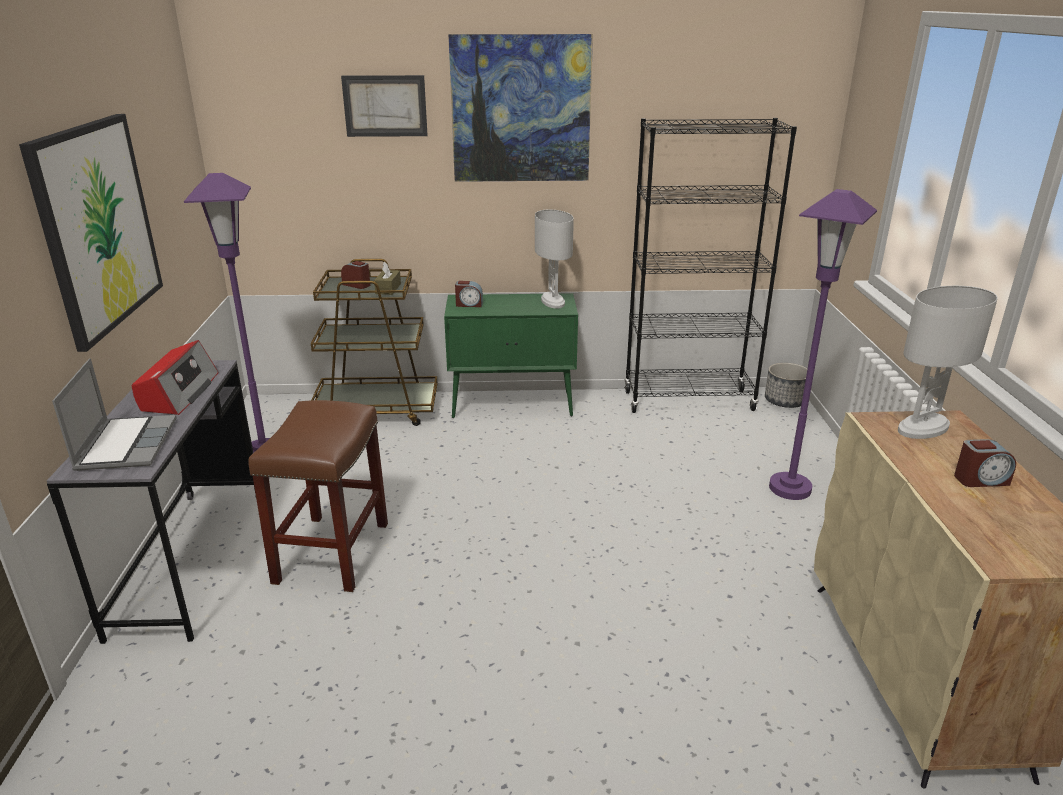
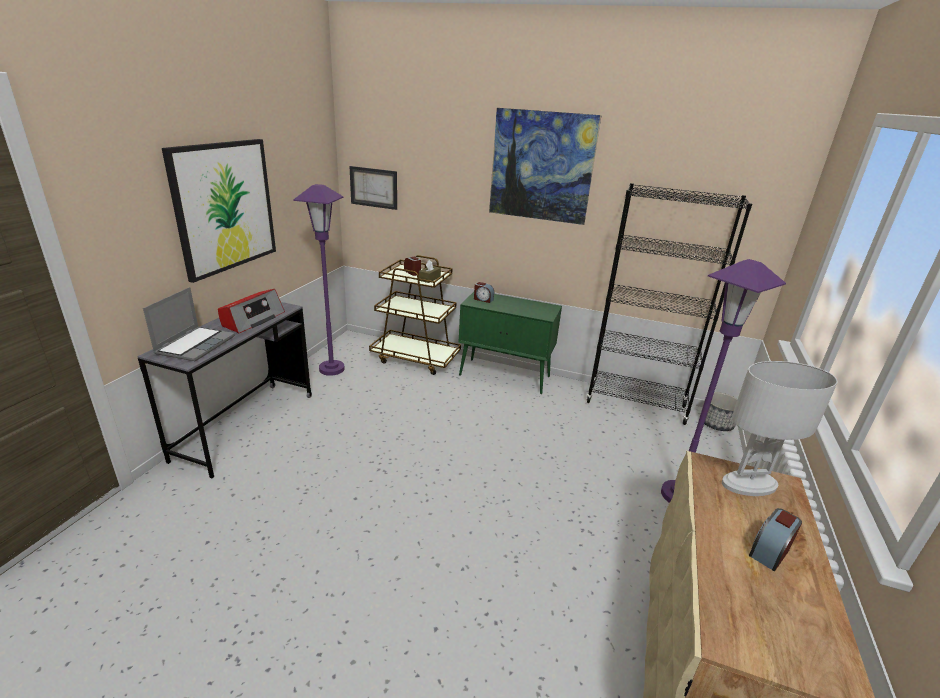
camera: 20 degrees right, 0 degrees up
brown stool [249,400,388,592] -> none
picture [341,75,428,137] -> picture moved to [349,166,397,210]
white table lamp [535,209,574,309] -> none
alarm clock [954,439,1016,487] -> alarm clock turned 120 degrees clockwise [749,508,802,571]

